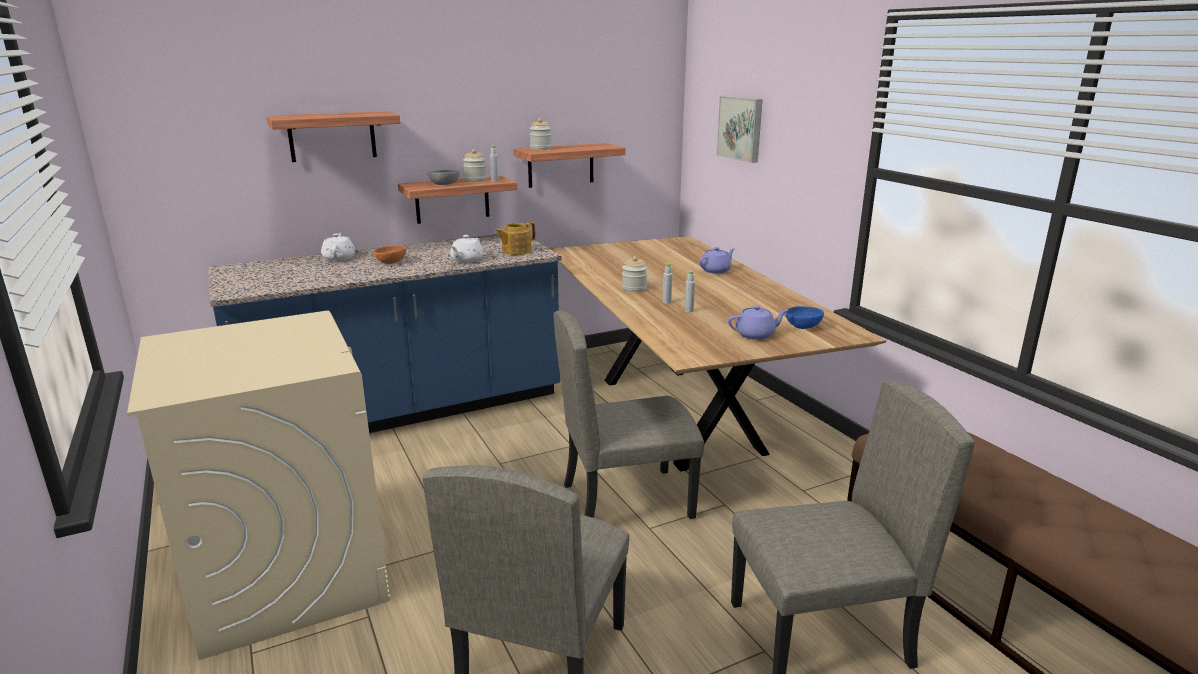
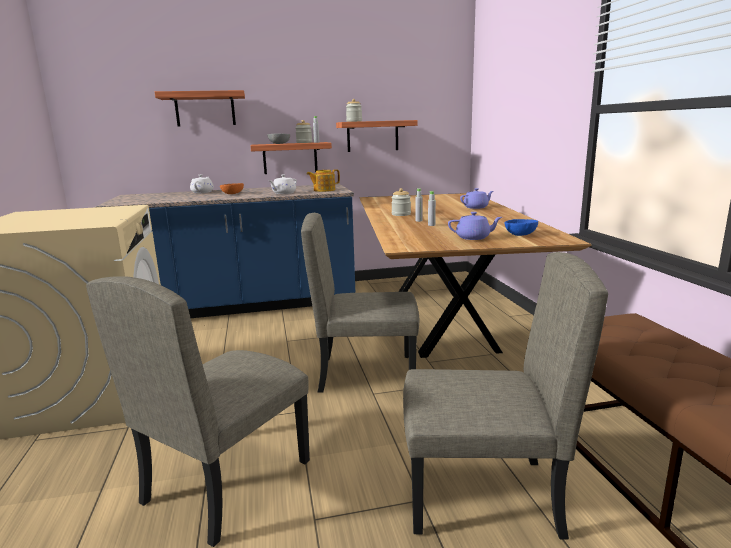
camera: 15 degrees right, 5 degrees down
picture [716,96,763,163] -> none

